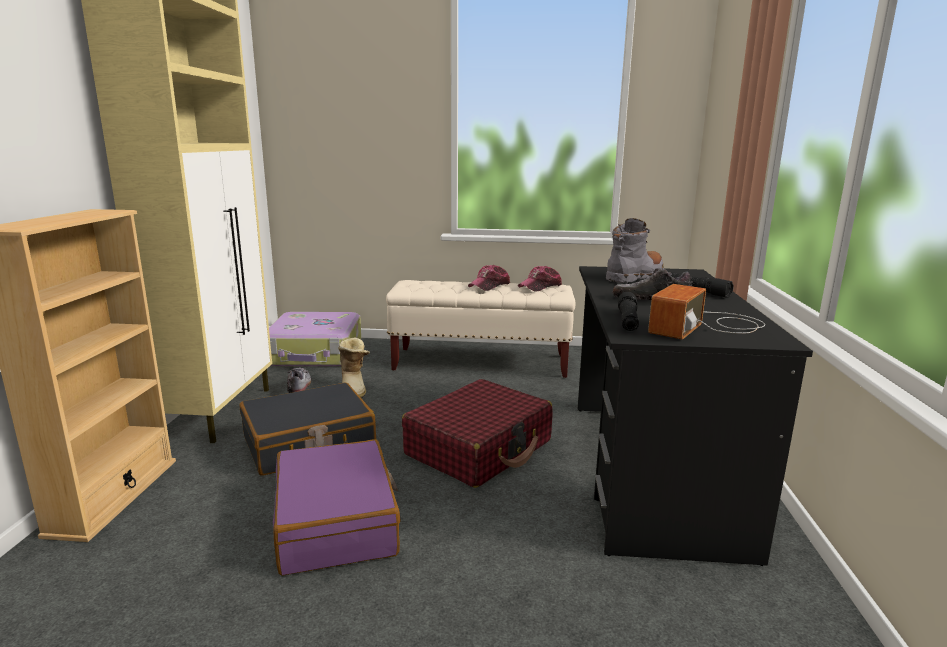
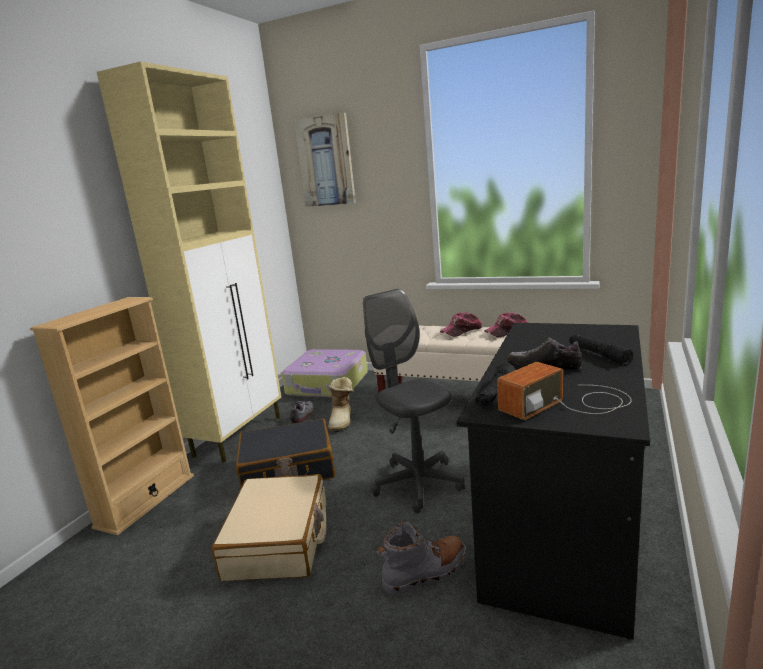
camera: 20 degrees right, 0 degrees up
purple suitcase [273,439,400,575] -> beige suitcase [212,474,327,581]
red suitcase [402,379,553,488] -> grey office chair [363,289,465,514]
grey boot [606,218,664,284] -> grey boot moved to [376,520,467,596]
none -> picture [294,113,356,207]

